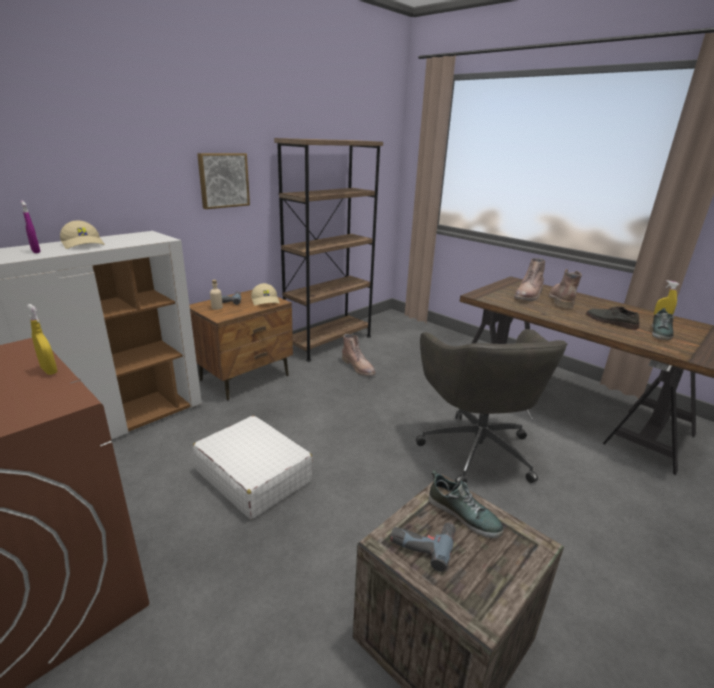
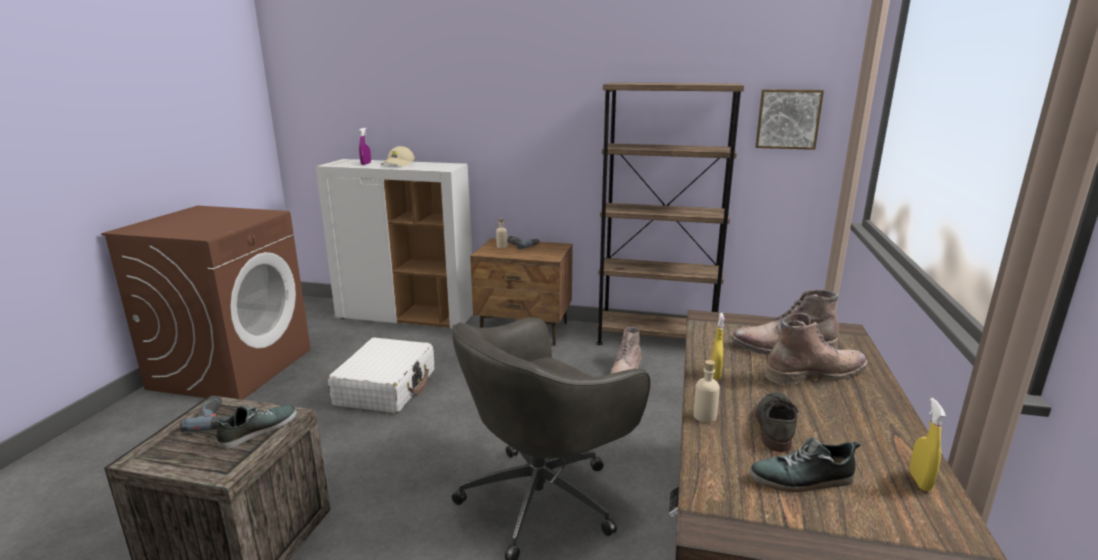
camera: 60 degrees right, 5 degrees down
yellow spray bottle [26,304,57,375] -> yellow spray bottle moved to [712,313,725,379]
picture [197,153,250,209] -> picture moved to [755,89,824,150]
beige cap [251,283,280,306] -> none
shoe [429,470,504,538] -> shoe turned 150 degrees counterclockwise [212,405,297,449]
none -> beige bottle [694,360,720,423]

